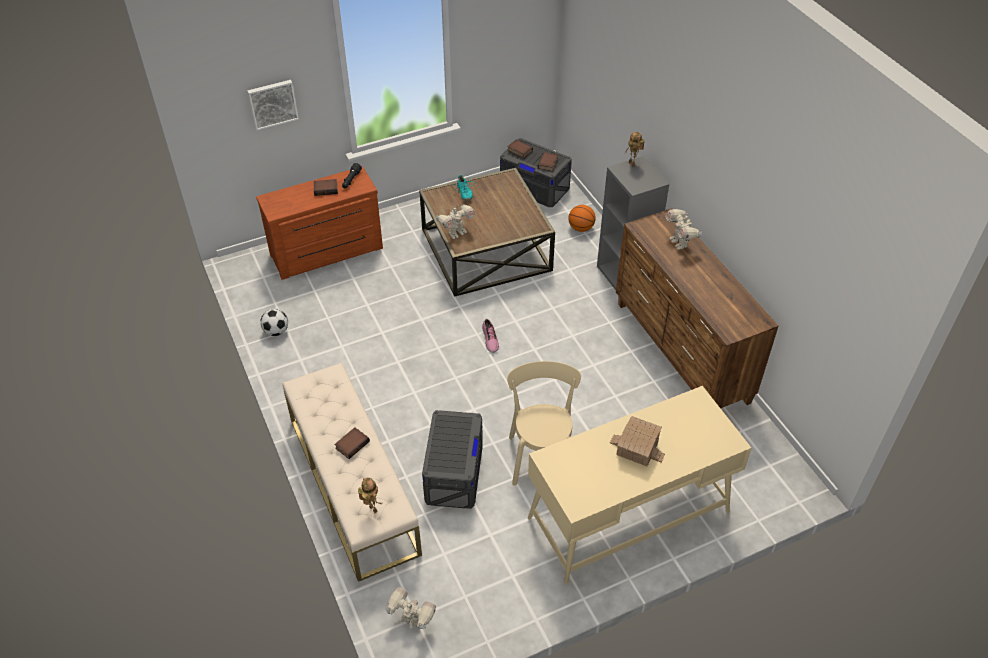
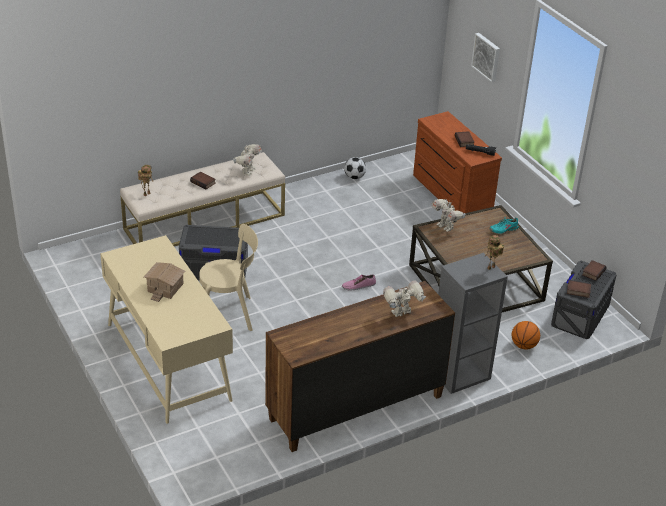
camera: 85 degrees right, 10 degrees down
toy robot [385,587,436,629] -> toy robot moved to [233,144,262,176]

